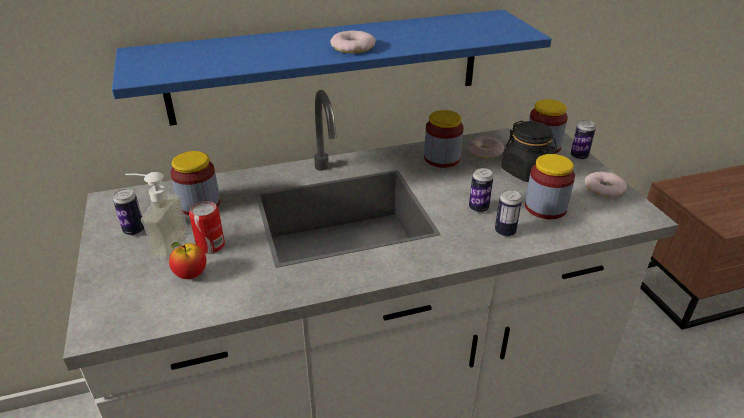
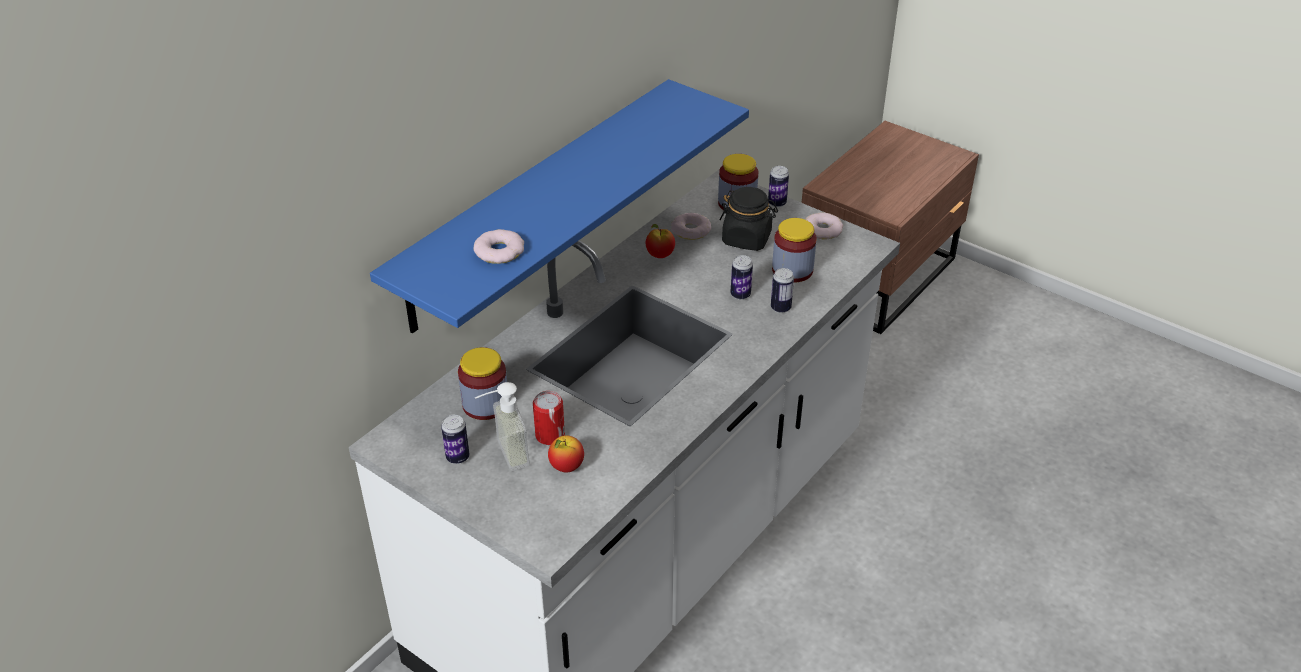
camera: 35 degrees left, 5 degrees up
donut [330,30,376,53] -> donut moved to [473,229,524,264]
jar [424,110,464,168] -> apple [646,224,675,258]

